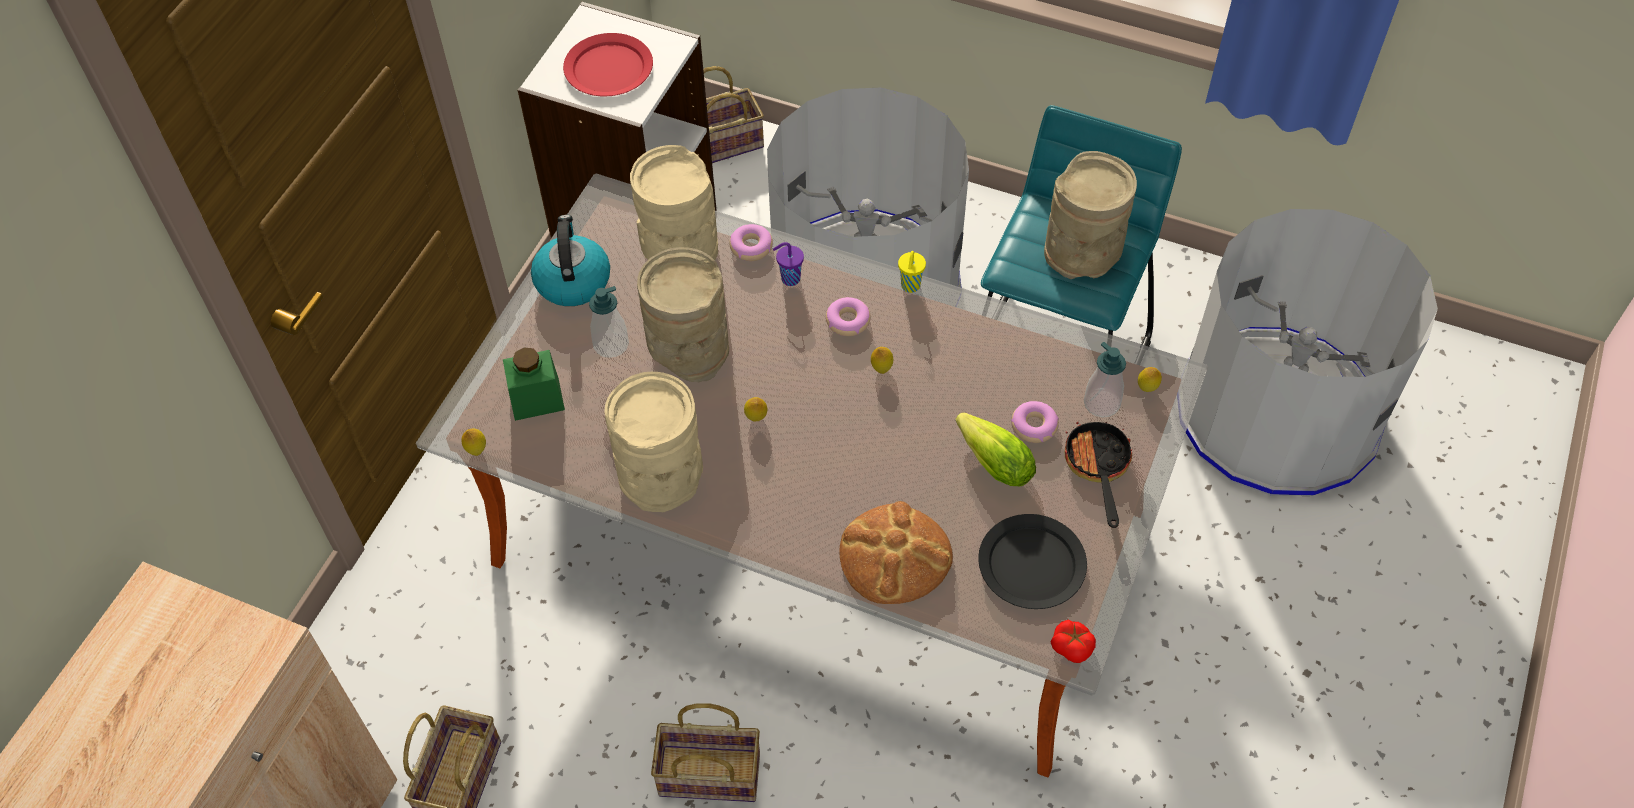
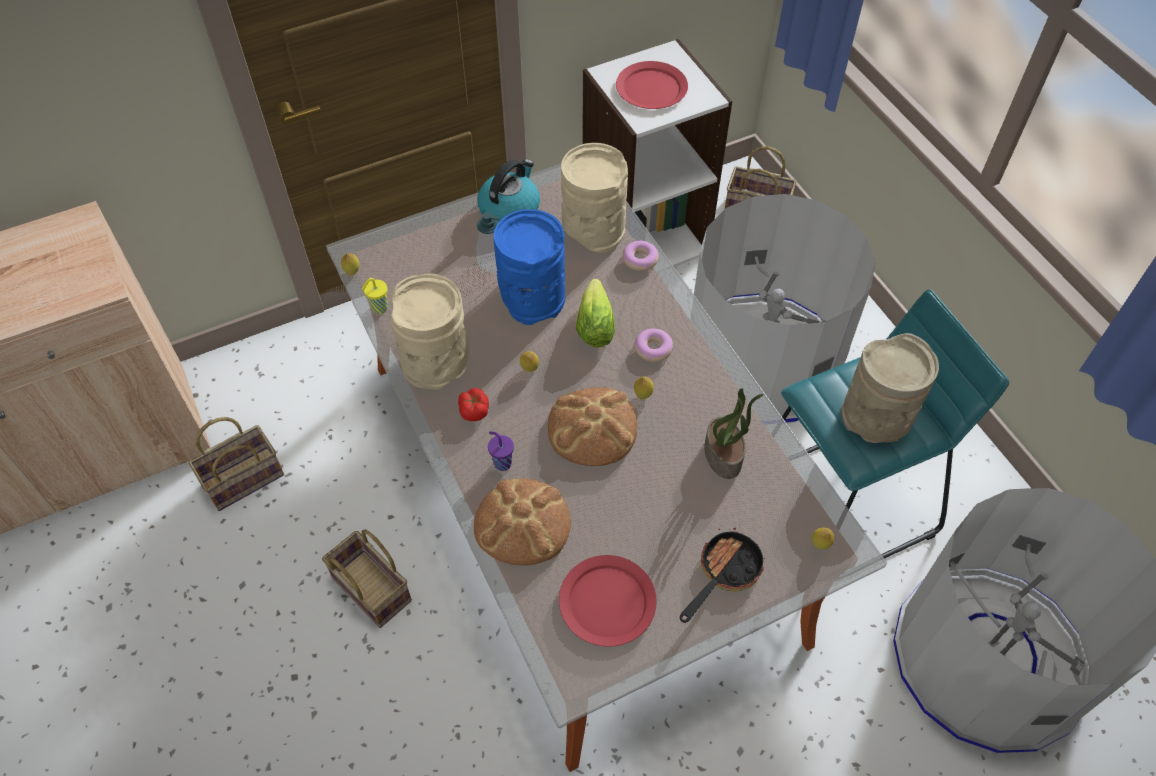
camera: 40 degrees right, 0 degrees up
green jar [503,347,565,421] -> none
beige vase [637,247,729,382] -> blue vase [494,209,565,325]
purple cup [773,242,804,286] -> purple cup moved to [488,431,514,471]
yellow cup [898,251,926,293] -> yellow cup moved to [361,278,388,314]
lettuce [956,412,1036,486] -> lettuce moved to [576,279,615,348]
black plate [978,514,1087,609] -> red plate [559,555,657,647]
donut [1011,401,1059,443] -> none
tomato [1050,620,1096,663] -> tomato moved to [458,388,489,421]
soap dispenser [1084,342,1126,418] -> none
none -> bread [548,387,637,466]
none -> potted plant [704,388,764,479]

